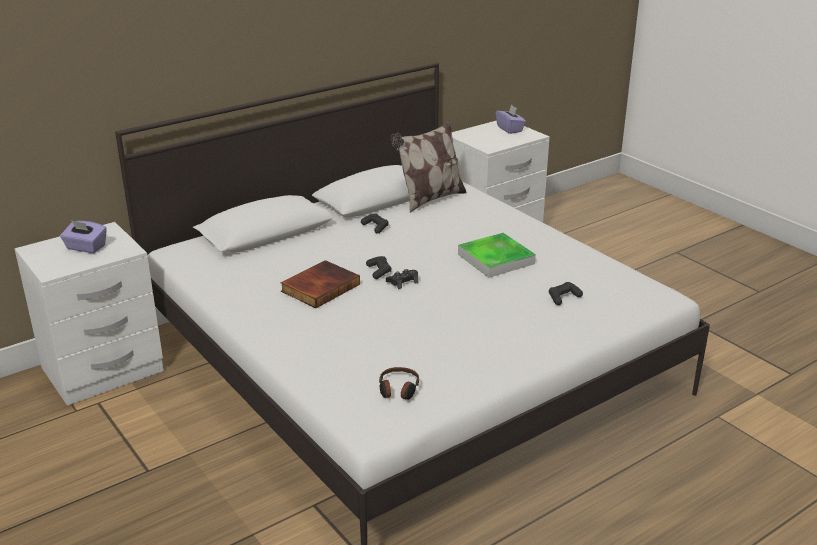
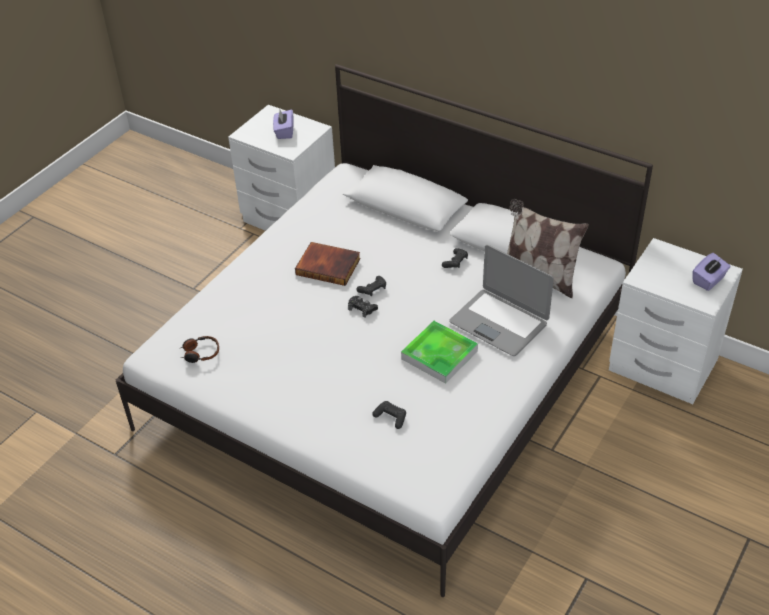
camera: 70 degrees right, 15 degrees up
none -> laptop [449,245,554,356]

